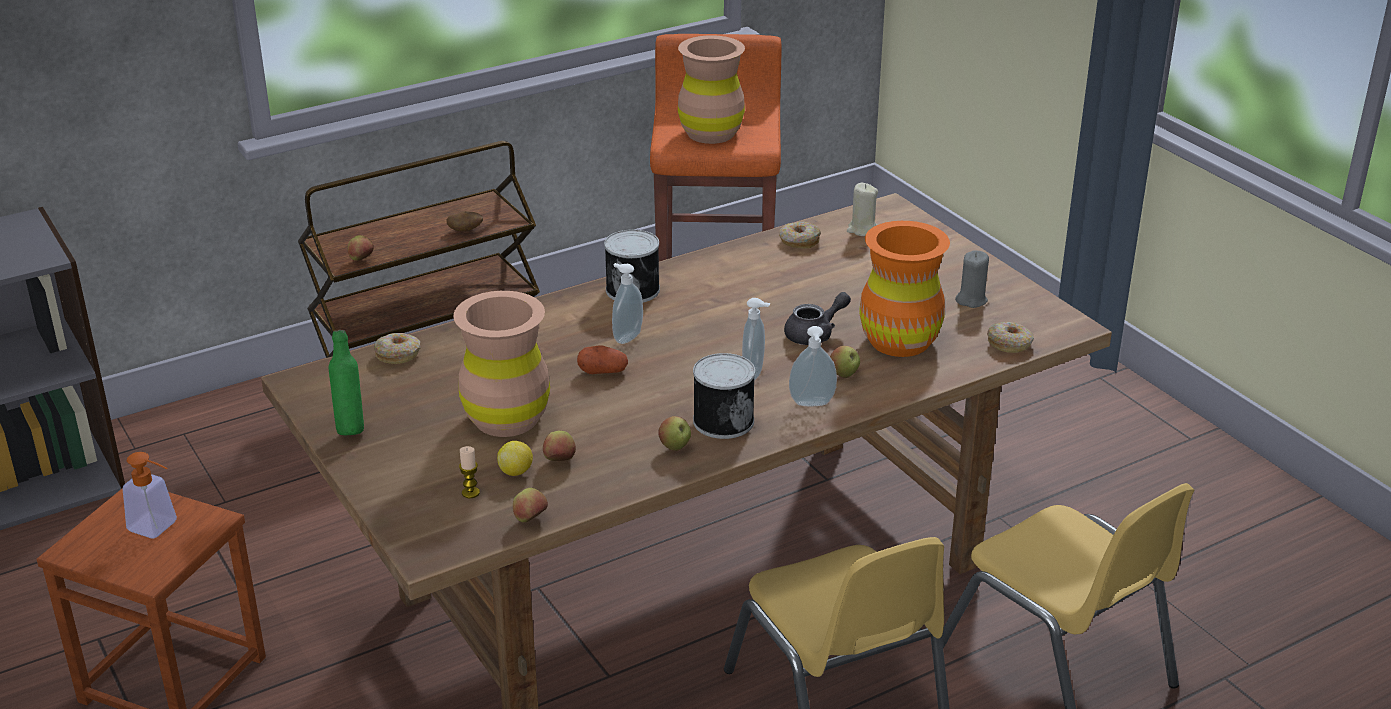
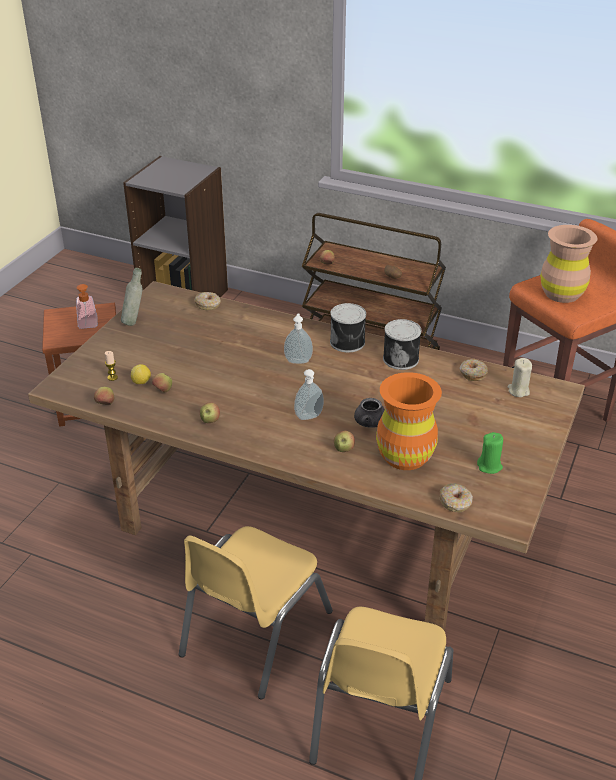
camera: 55 degrees right, 5 degrees up
green bottle [329,330,364,435] -> grey bottle [121,268,143,326]
brown vase [453,291,550,437] -> none
potato [577,346,628,374] -> none
can [693,353,755,439] -> can moved to [383,319,421,370]
soap dispenser [789,326,837,406] -> none
grey candle [955,250,989,308] -> green candle [477,432,503,474]

